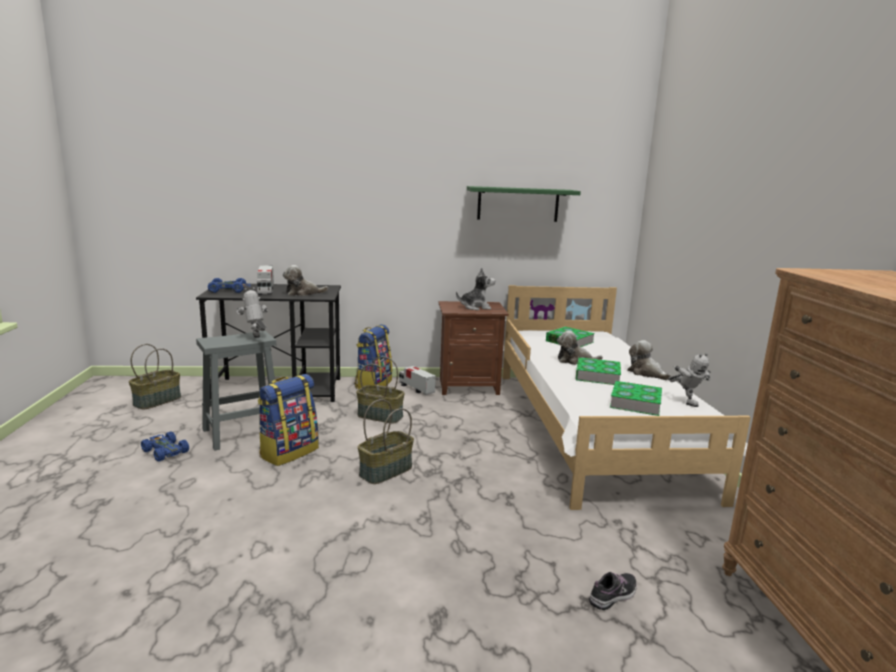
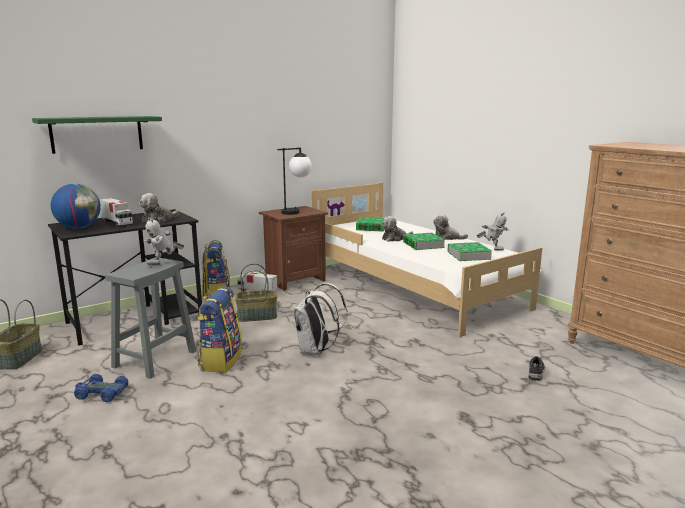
camera: 30 degrees left, 0 degrees up
blue toy car [207,278,251,293] -> globe [51,184,101,229]
toy robot [237,287,268,338] -> toy robot turned 60 degrees counterclockwise [143,217,184,265]
basket [358,399,414,484] -> white backpack [293,283,347,355]
plush toy [456,268,495,310] -> table lamp [277,147,312,215]
green shelf [467,186,581,222] -> green shelf moved to [32,116,162,154]

